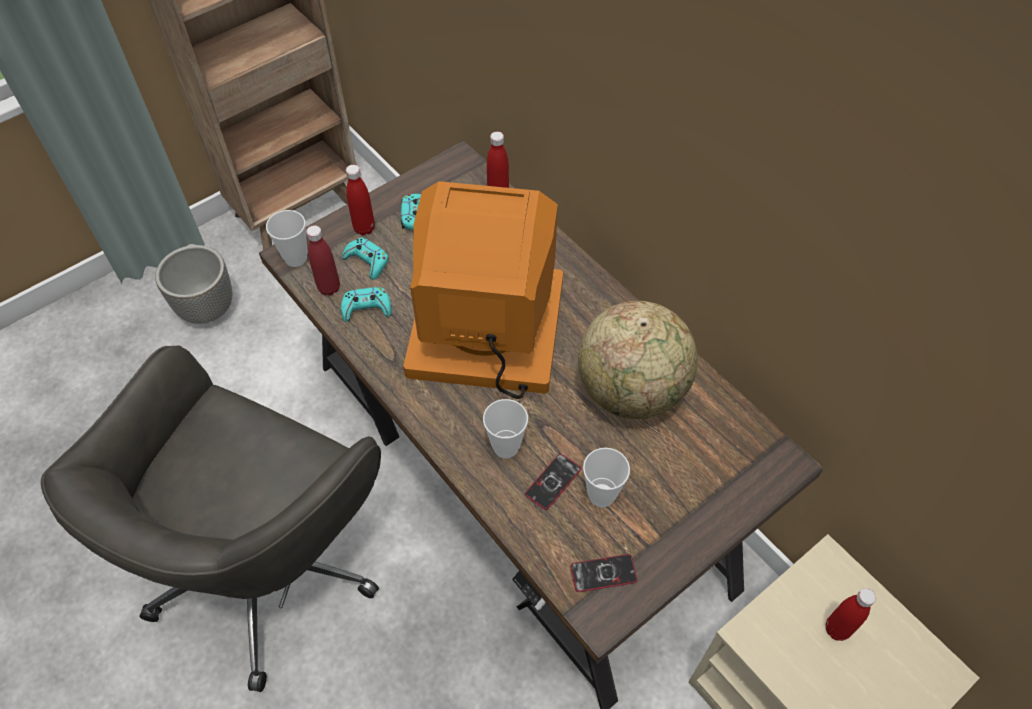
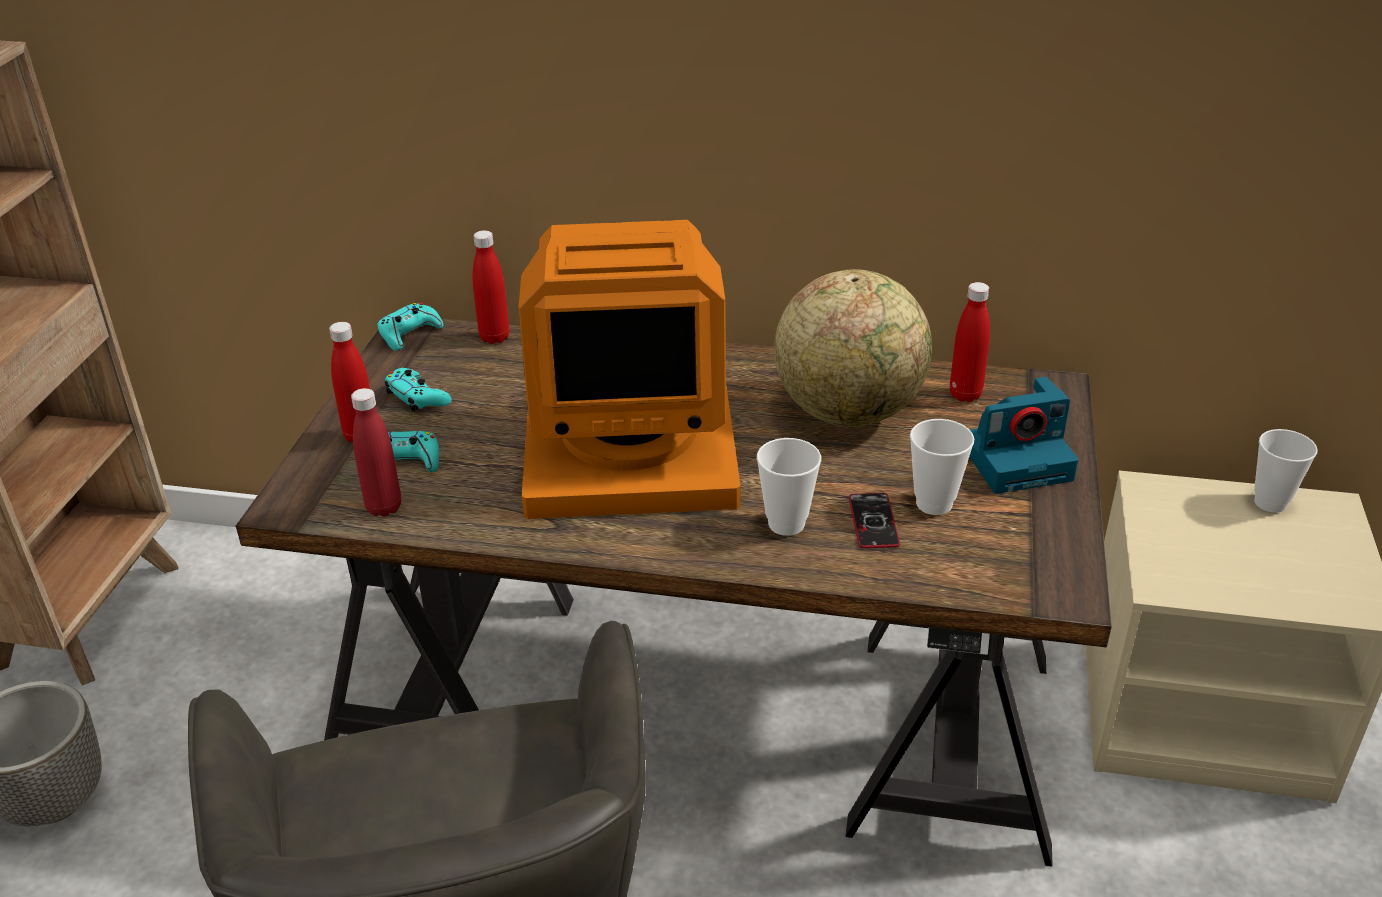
camera: 40 degrees left, 20 degrees down
cup [266,210,307,267] -> cup moved to [1254,429,1318,513]
turquoise game controller [341,287,391,322] -> turquoise game controller moved to [377,303,444,351]
monitor [403,181,563,399] -> monitor turned 150 degrees counterclockwise [518,220,741,519]
phone [570,554,638,592] -> none
red bottle [826,588,876,641] -> red bottle moved to [950,282,990,402]
none -> camera [969,377,1079,494]

